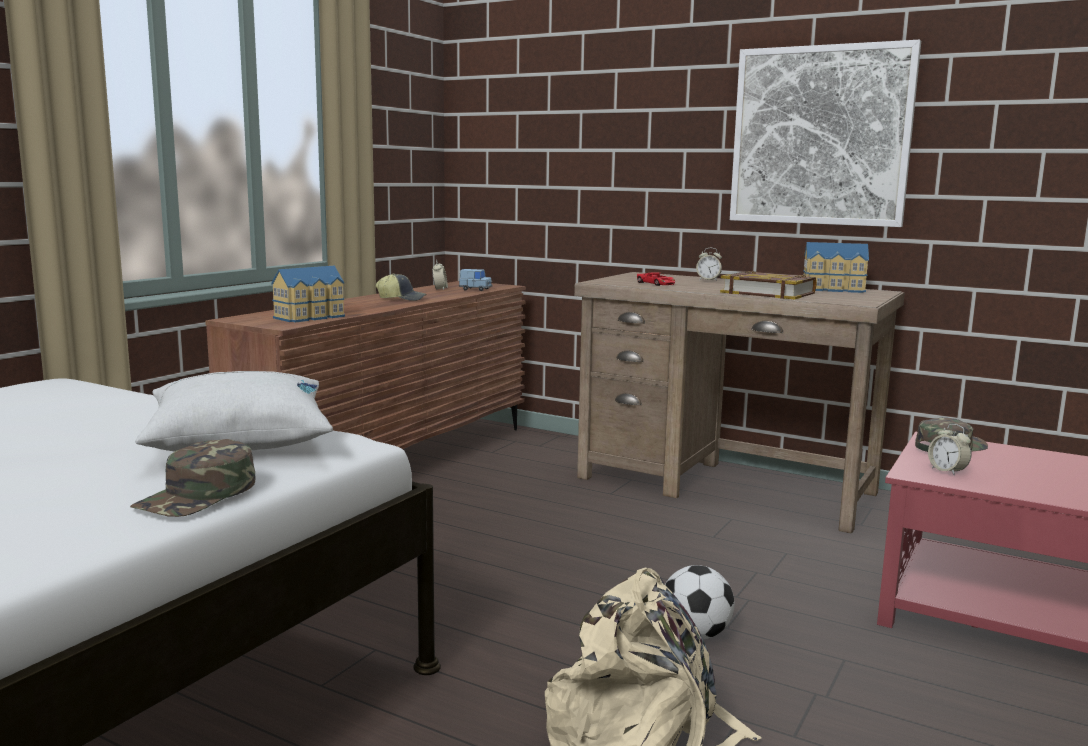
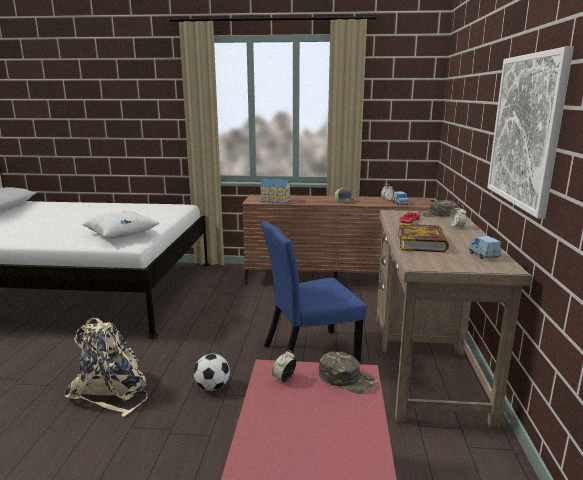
camera: 65 degrees right, 5 degrees up
green cap [130,439,255,517] -> green cap moved to [418,200,458,217]
toy house [803,242,869,293] -> blue toy car [469,236,501,259]
none -> blue chair [262,221,367,362]

